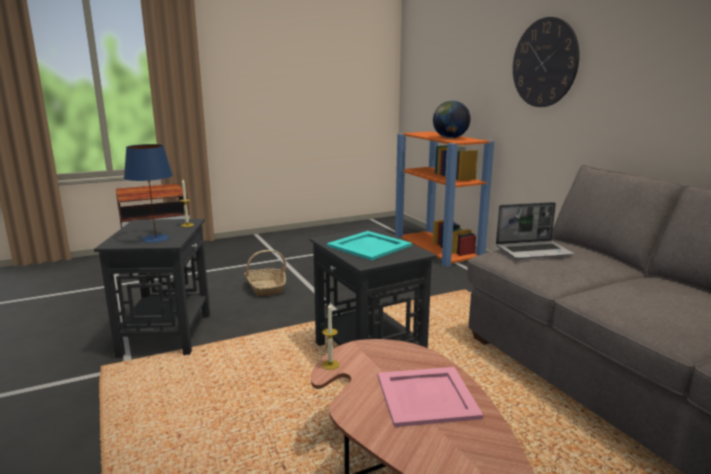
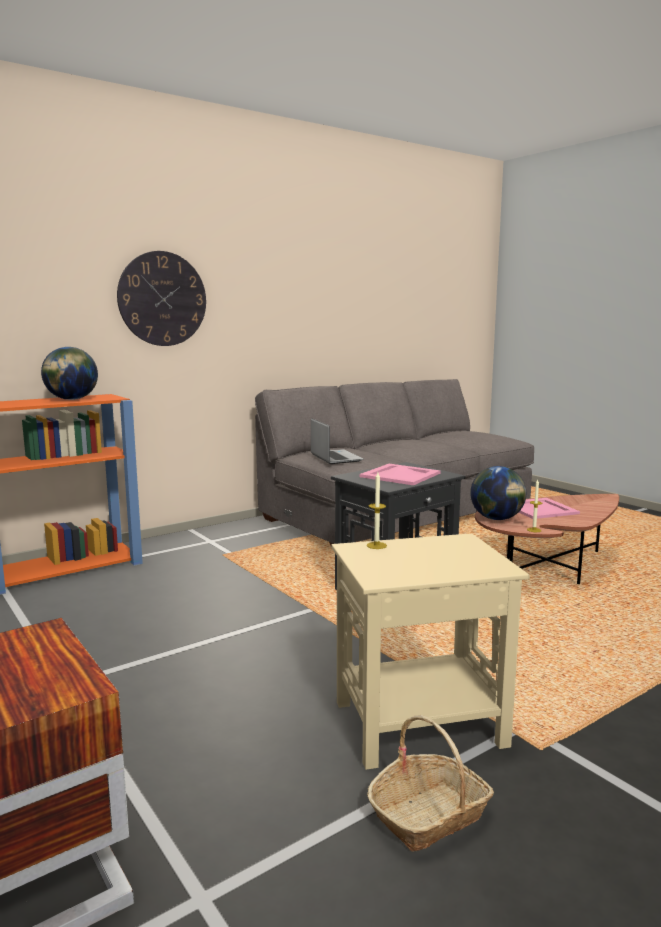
camera: 100 degrees left, 5 degrees down
black side table [94,219,210,358] -> beige side table [331,533,530,770]
blue table lamp [124,144,173,243] -> none
basket [245,250,286,296] -> basket moved to [367,715,494,852]
turquoise tray [327,231,412,261] -> pink tray [360,464,441,485]
none -> globe [470,466,526,520]

